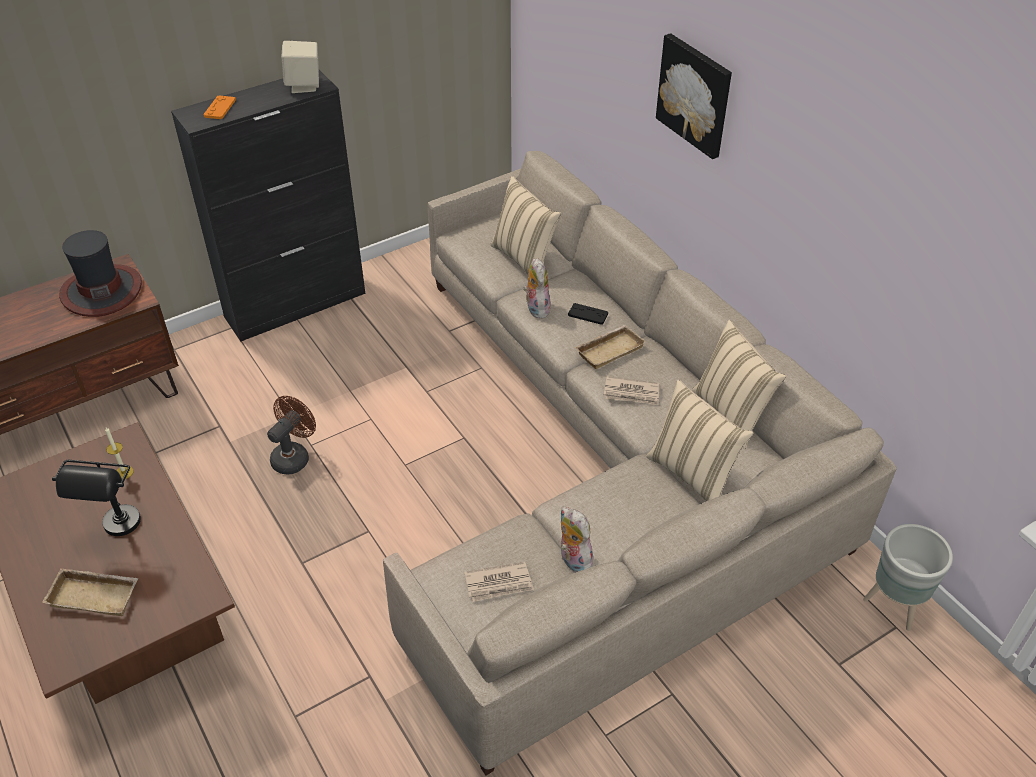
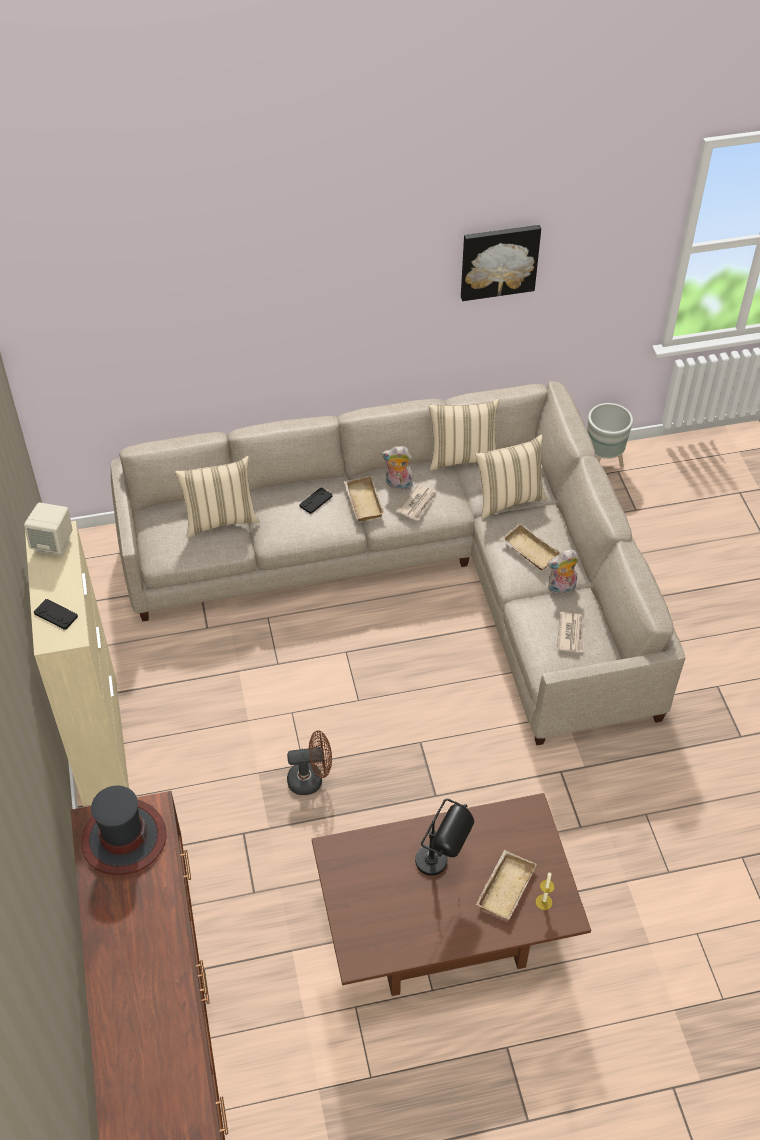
camera: 70 degrees left, 5 degrees up
candle [105,427,133,479] -> candle moved to [536,873,555,910]
black cabinet [171,70,365,342] -> beige cabinet [25,521,129,806]
orange game controller [203,96,236,119] -> black game controller [34,599,78,630]
brown fan [267,396,316,475] -> brown fan turned 120 degrees clockwise [287,731,332,795]
plush toy [523,258,551,318] -> plush toy moved to [381,446,413,490]
picture [656,33,732,159] -> picture moved to [461,225,541,301]
none -> beige tray [501,523,562,570]

